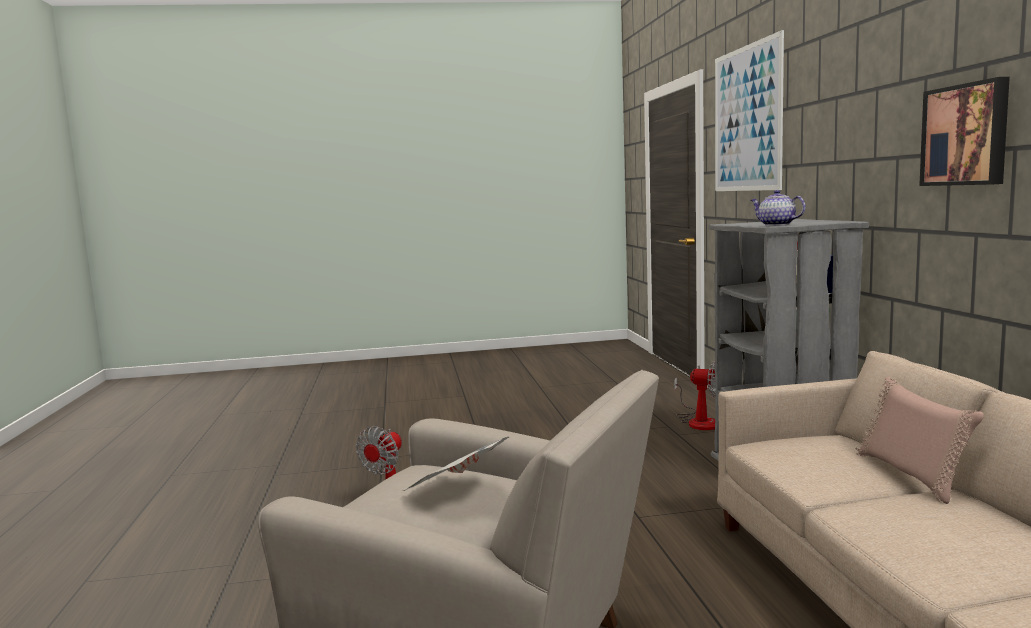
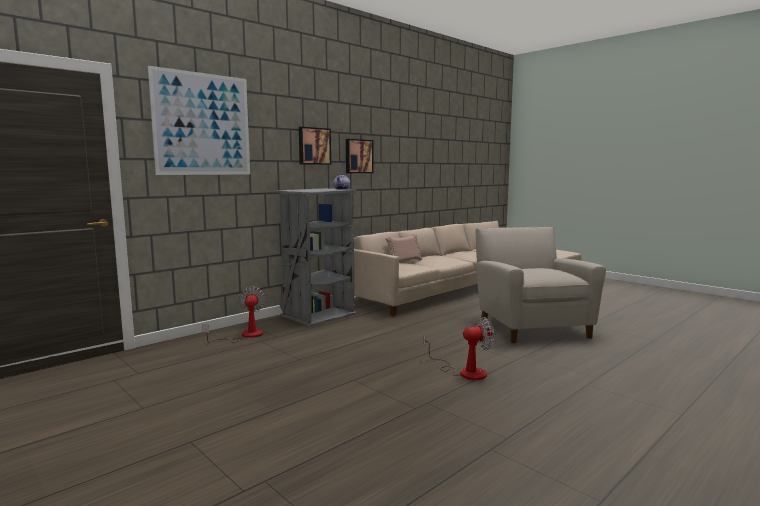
camera: 125 degrees left, 0 degrees up
newspaper [403,437,509,491] -> none
none -> picture [299,127,331,165]

